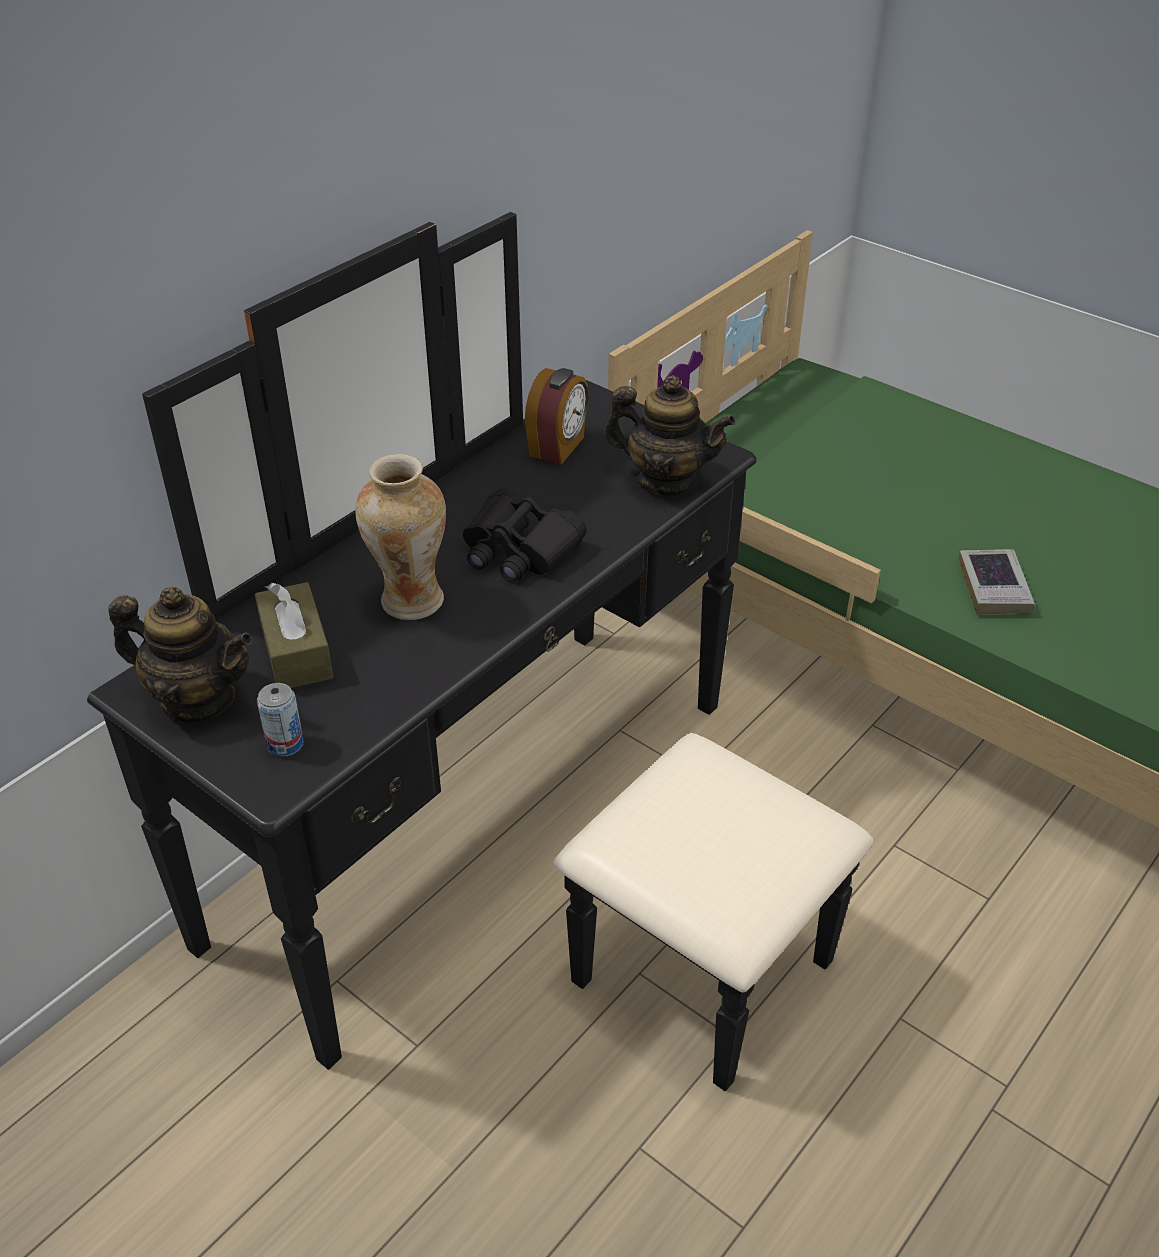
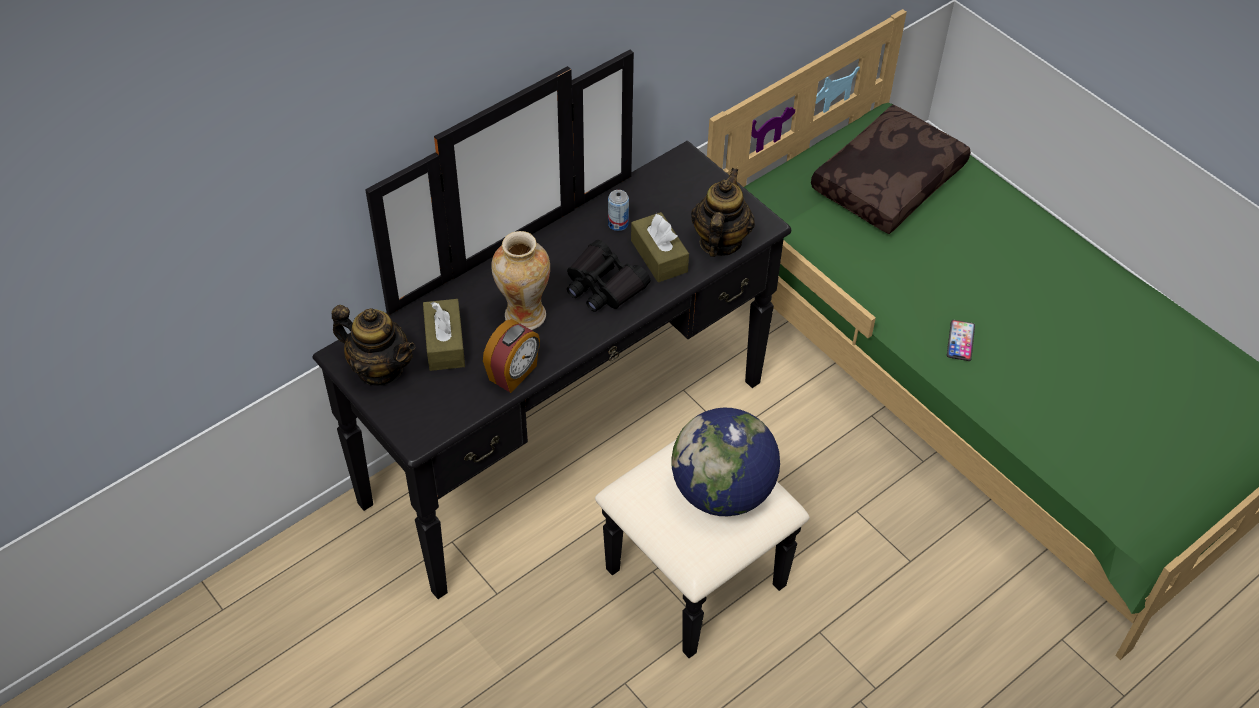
camera: 10 degrees right, 10 degrees up
can [257,683,304,757] -> can moved to [608,190,629,231]
alarm clock [525,368,589,465] -> alarm clock moved to [483,319,540,393]
teapot [604,375,736,495] -> teapot turned 105 degrees counterclockwise [691,168,755,257]
book [959,549,1035,615] -> phone [947,320,975,361]
none -> brown tissue box [631,212,689,282]
none -> globe [671,408,780,516]
none -> brown pillow [811,105,971,234]

